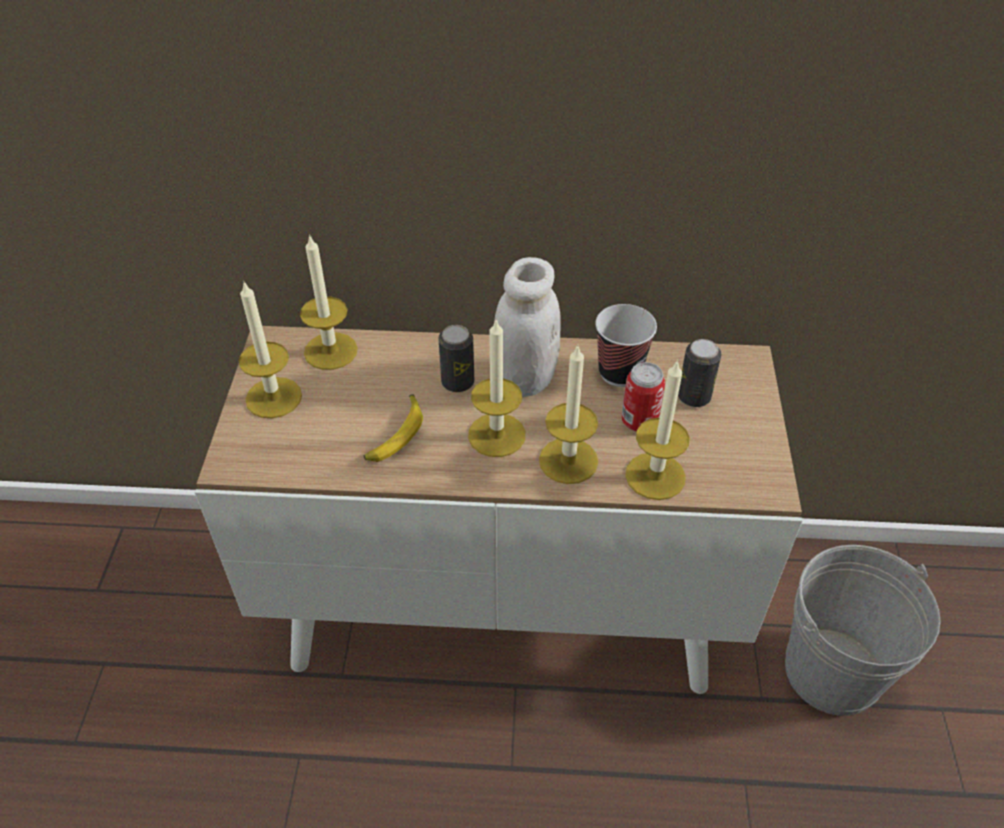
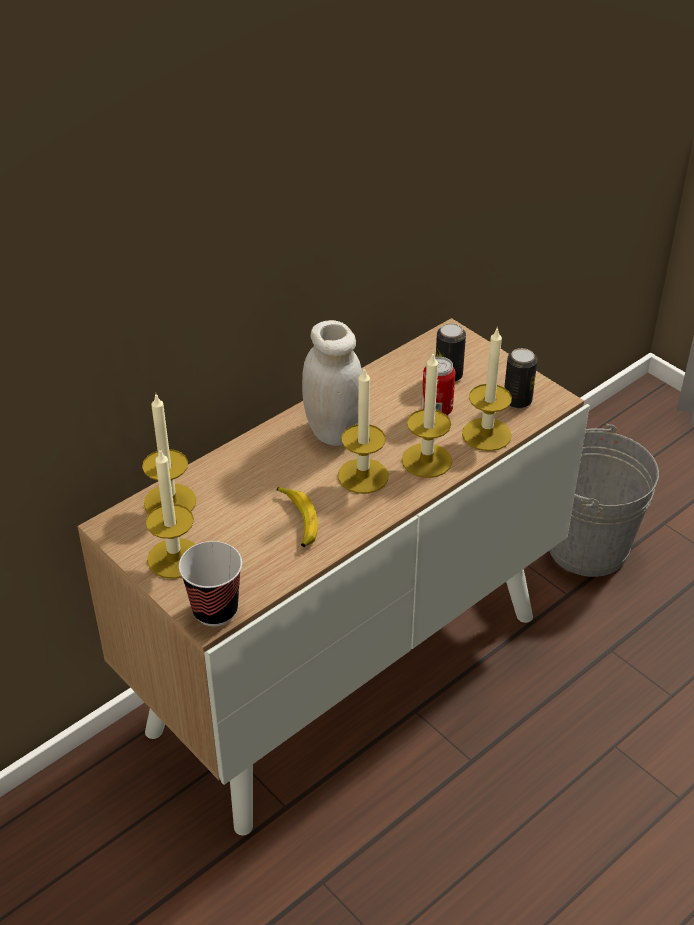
camera: 45 degrees left, 5 degrees down
can [438,325,474,392] -> can moved to [504,348,537,408]
cup [595,304,657,387] -> cup moved to [179,541,242,626]

